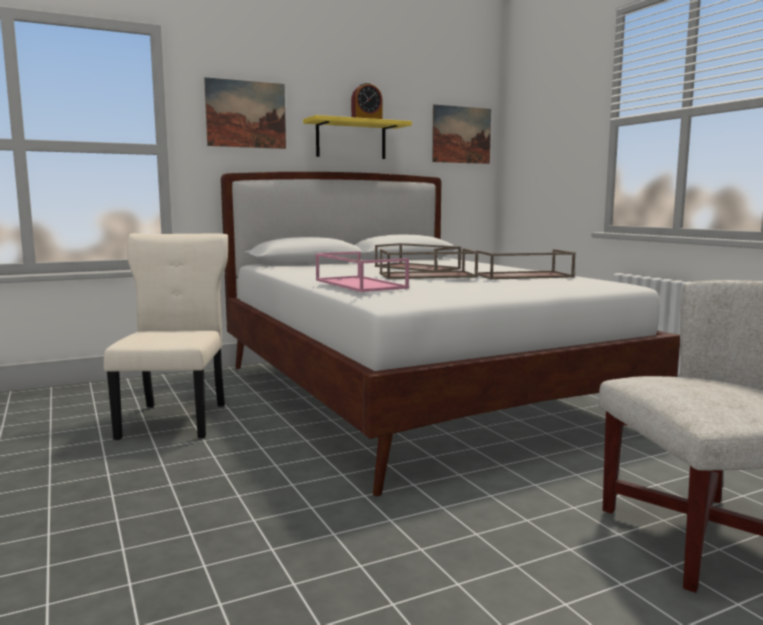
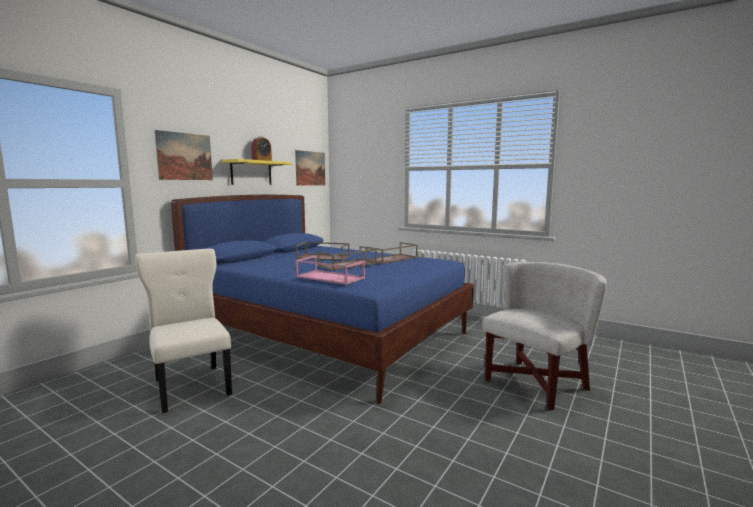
camera: 30 degrees left, 0 degrees up
white bed [221,172,680,496] -> blue bed [171,195,474,404]

